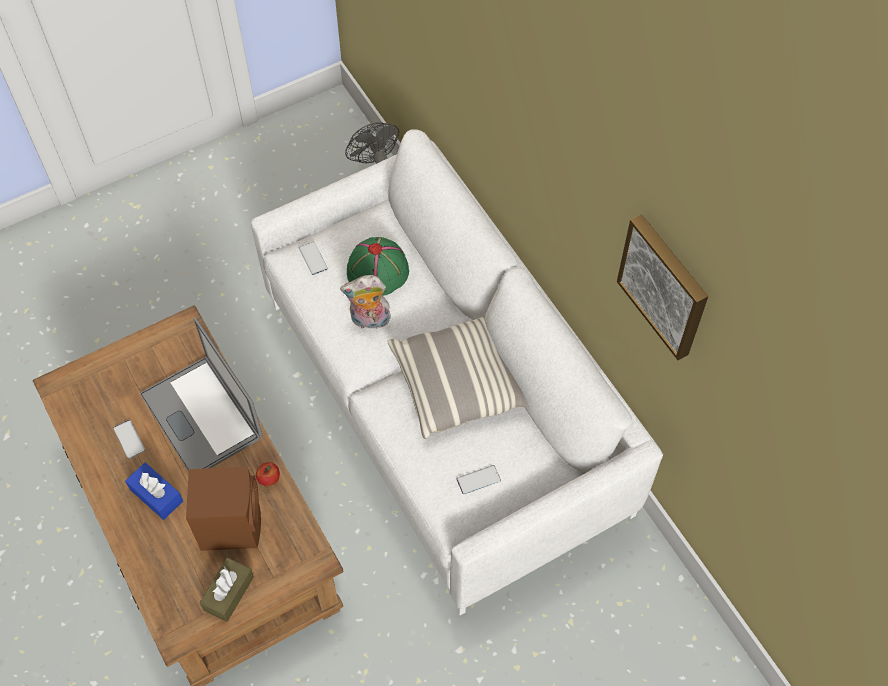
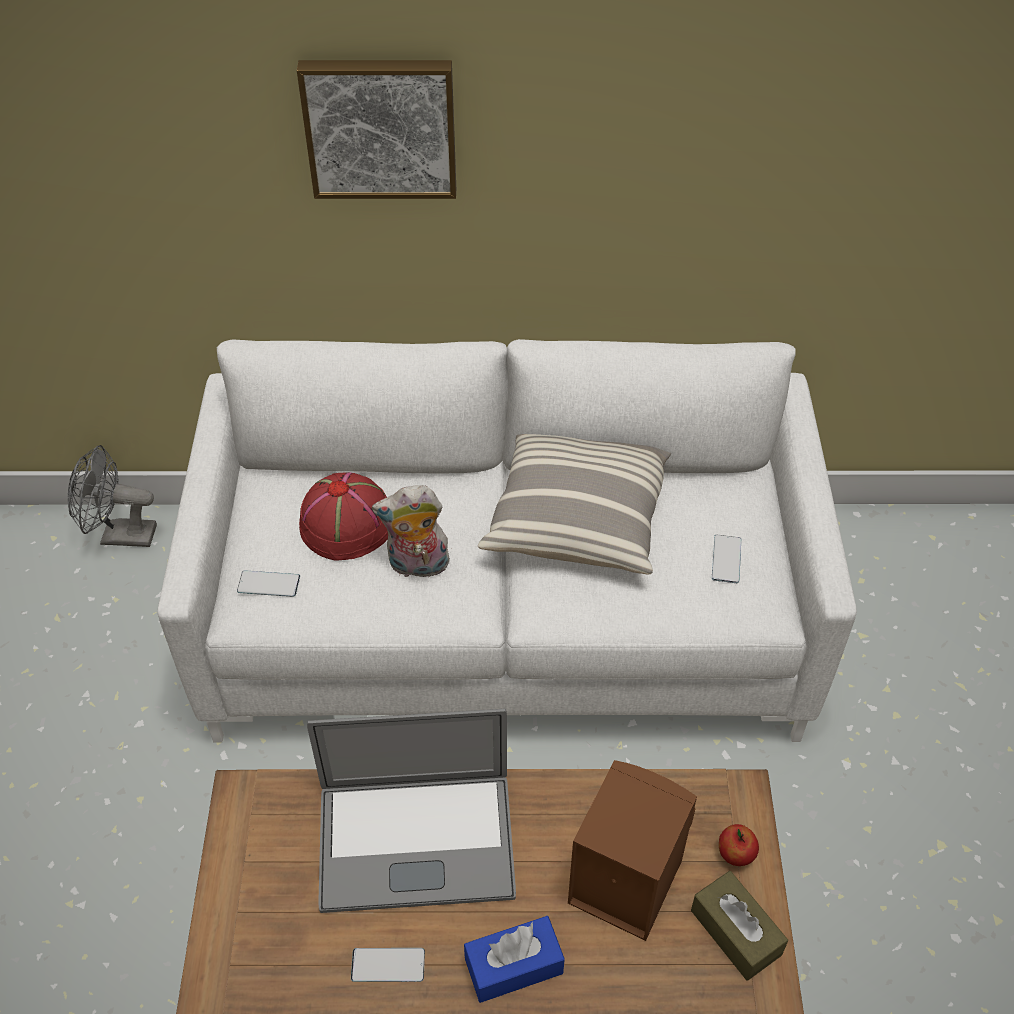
camera: 60 degrees left, 10 degrees down
apple [256,462,280,486] -> apple moved to [719,824,759,866]
plush toy [340,275,391,329] -> plush toy turned 60 degrees clockwise [372,485,451,577]
green hat [347,237,409,296] -> red hat [299,472,388,561]
picture [617,214,708,360] -> picture moved to [297,60,456,199]

